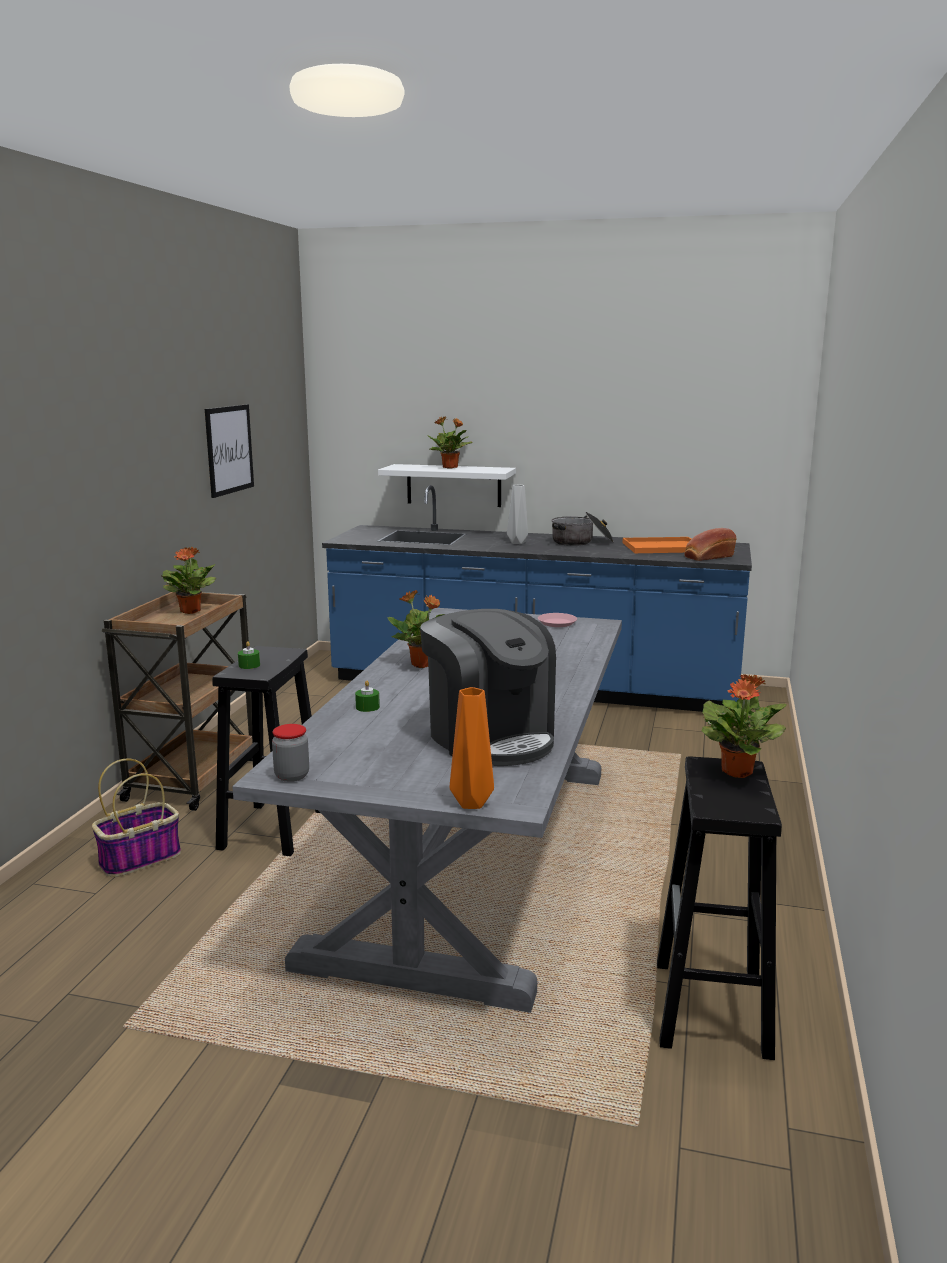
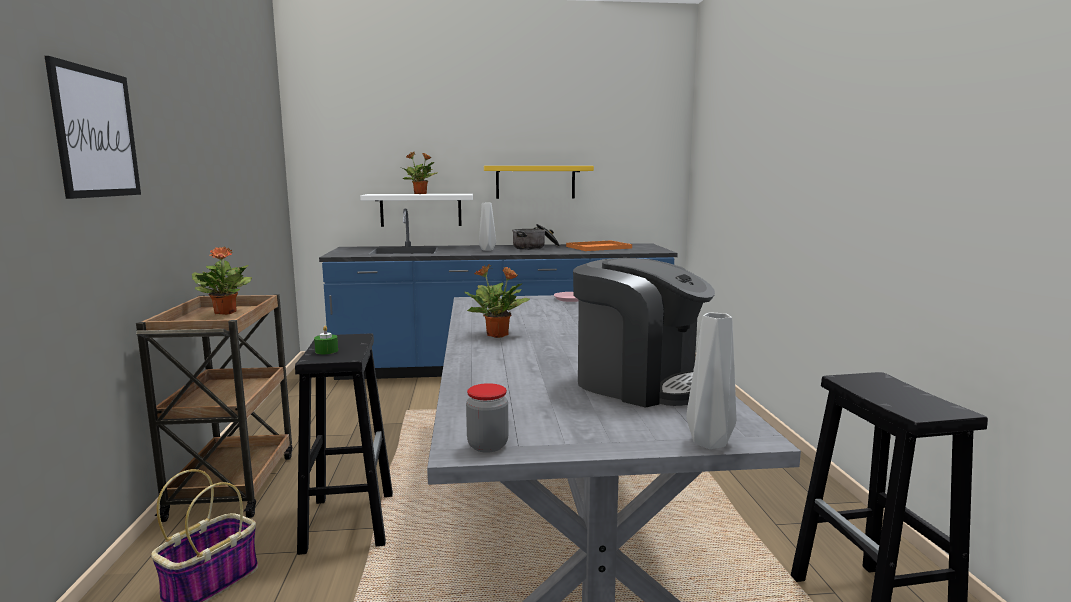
camera: 20 degrees left, 5 degrees down
picture [205,404,254,498] -> picture moved to [45,56,141,199]
green candle [355,681,380,712] -> none
orange vase [450,687,494,809] -> grey vase [686,313,736,449]
bread [684,528,736,561] -> none
potted plant [702,674,787,778] -> none
none -> yellow shelf [484,166,594,199]

